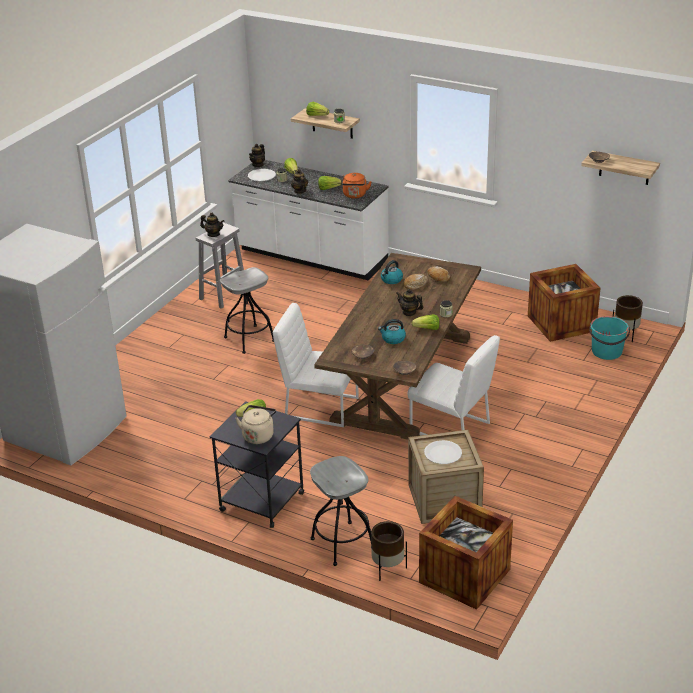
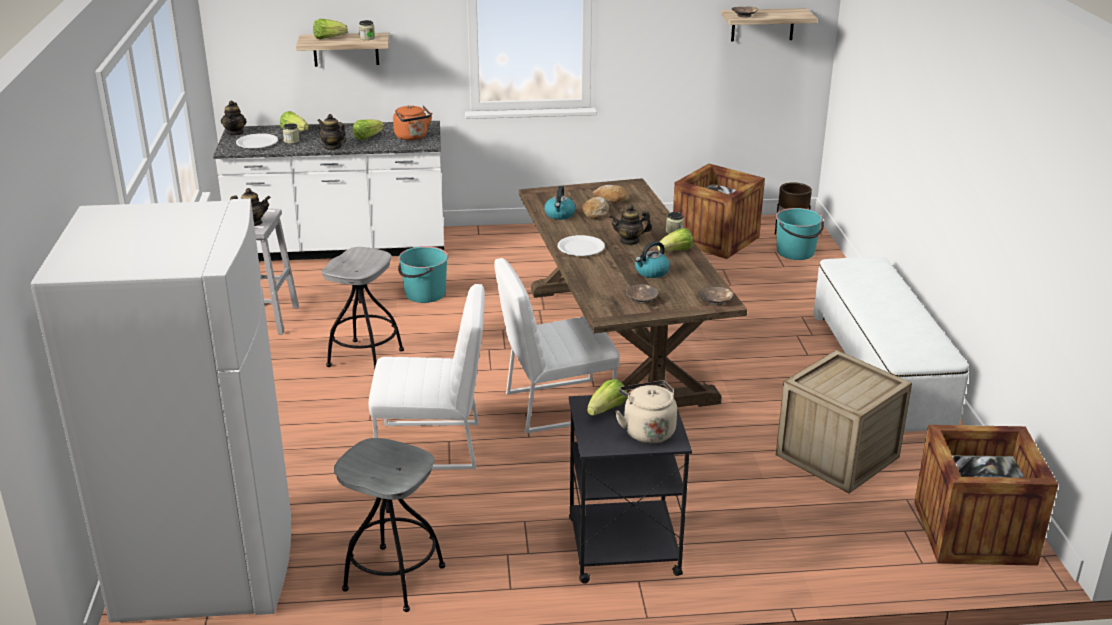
camera: 35 degrees left, 5 degrees down
grey stool [310,456,371,566] -> grey stool moved to [333,438,445,612]
brown planter [371,521,407,581] -> none
white chair [408,335,500,435] -> white chair moved to [369,284,485,470]
white plate [424,440,462,464] -> white plate moved to [557,235,605,256]
none -> turquoise bucket [398,246,448,303]
none -> white bench [813,257,969,432]

